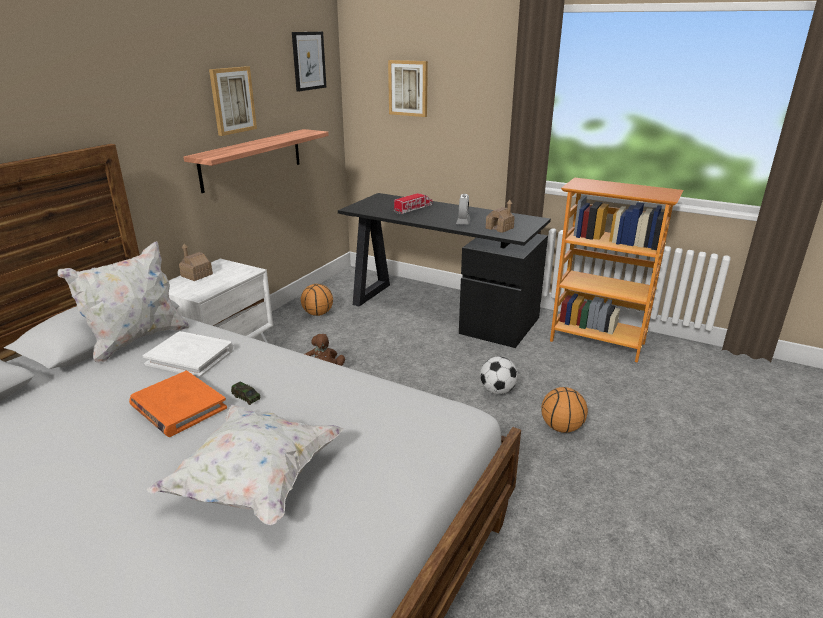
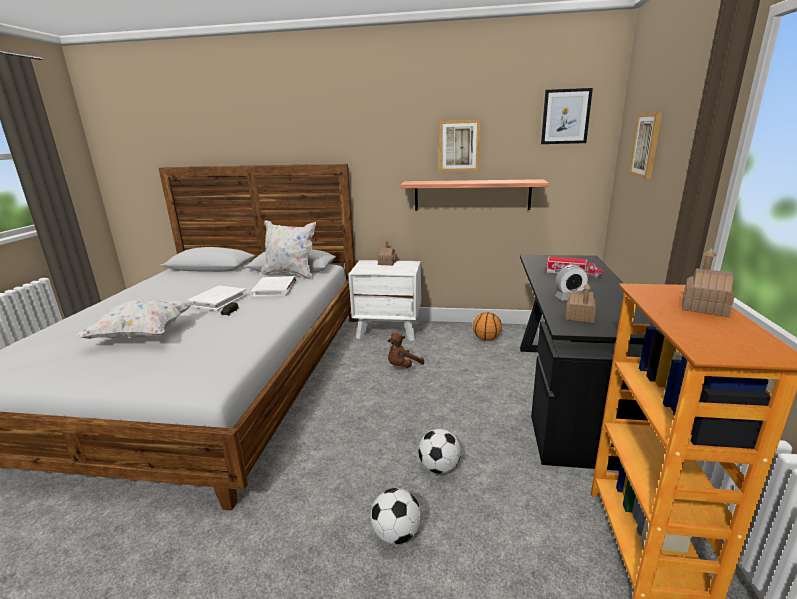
camera: 70 degrees right, 5 degrees down
orange book [129,371,227,437] -> white book [187,286,247,311]
basketball [541,387,588,433] -> football [371,488,421,544]
none -> toy house [682,248,735,317]

